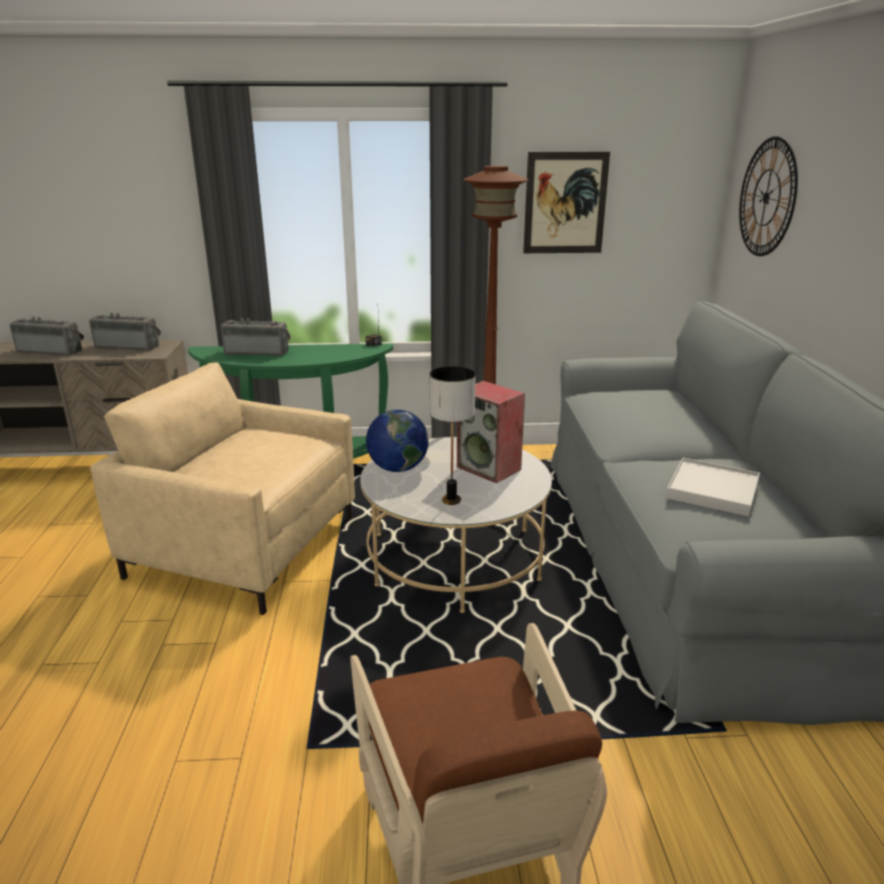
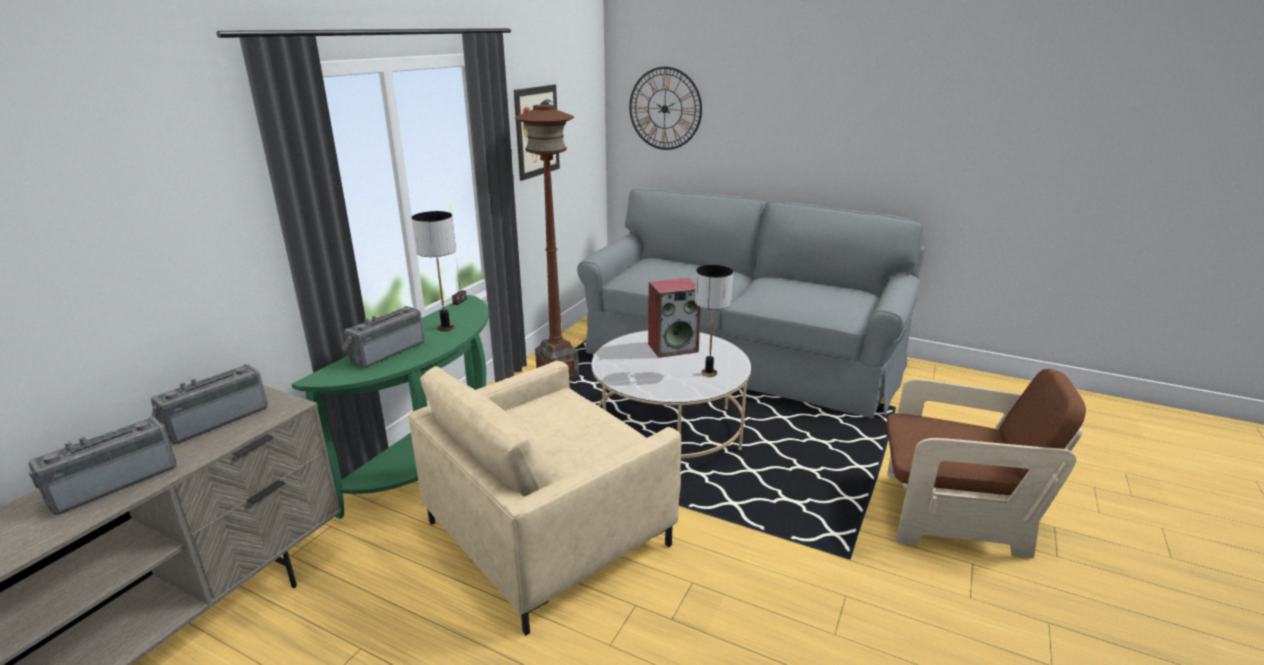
camera: 60 degrees left, 0 degrees up
globe [366,410,429,472] -> none
white tray [666,458,760,517] -> none
none -> table lamp [412,211,456,331]

